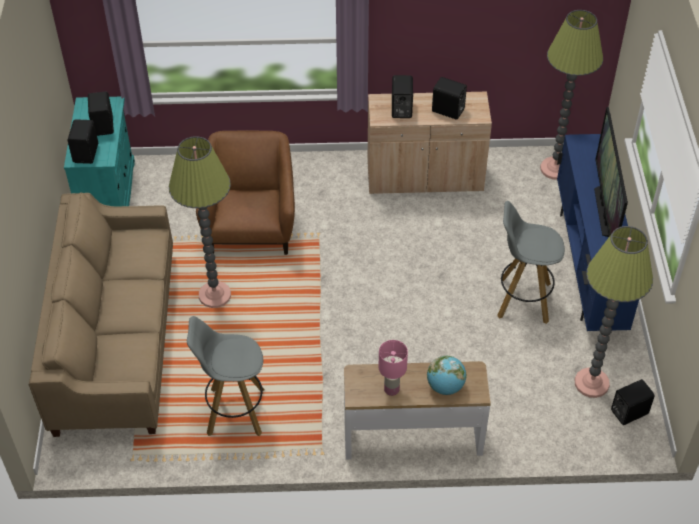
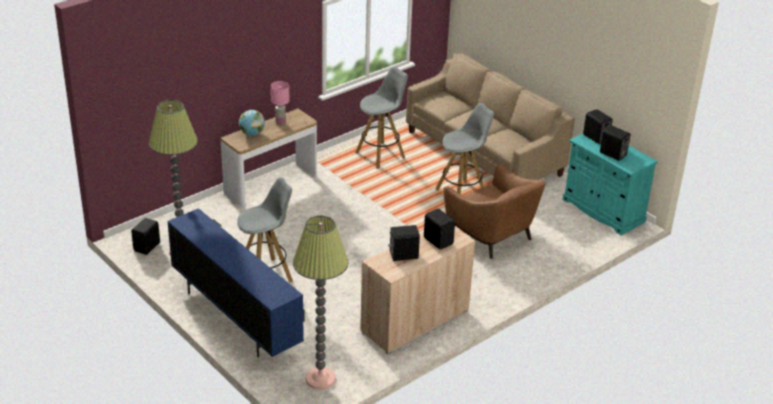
camera: 140 degrees right, 15 degrees down
floor lamp [169,136,231,308] -> grey stool [435,103,494,195]
television [594,107,628,237] -> none

